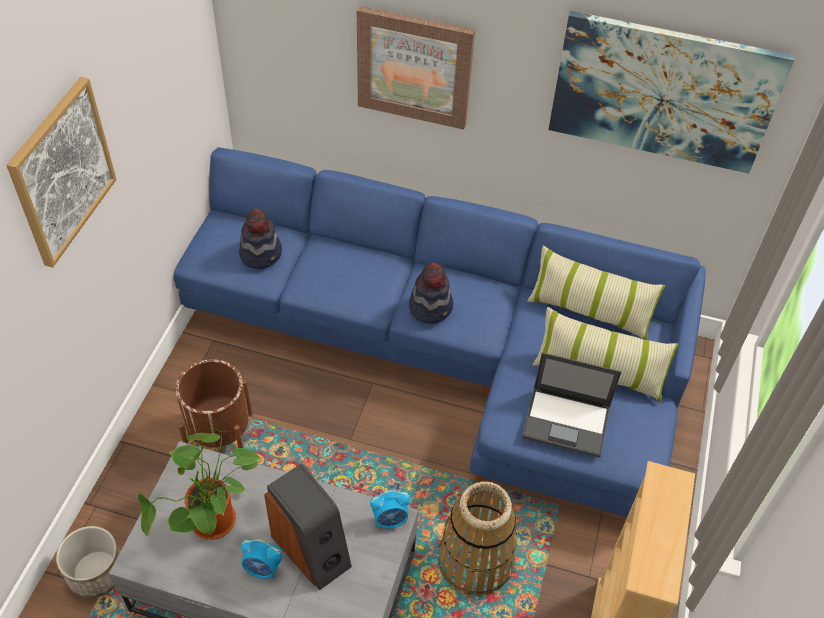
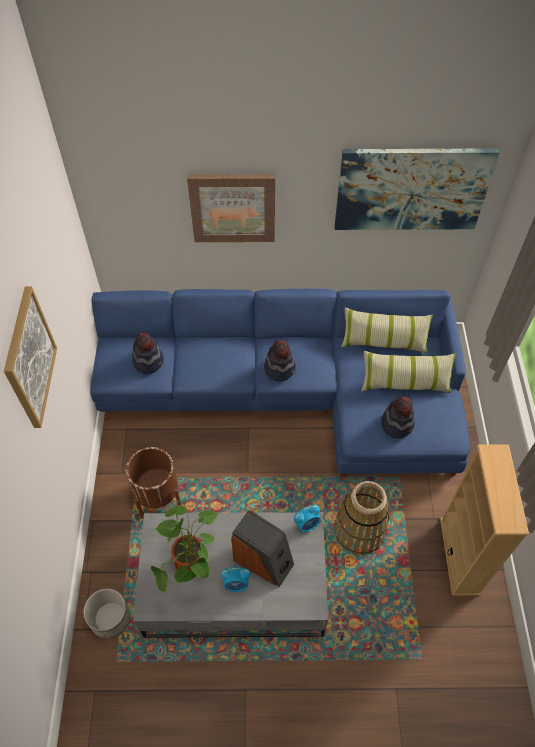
camera: 15 degrees left, 5 degrees up
laptop [522,352,621,457] -> hat [381,396,415,438]

